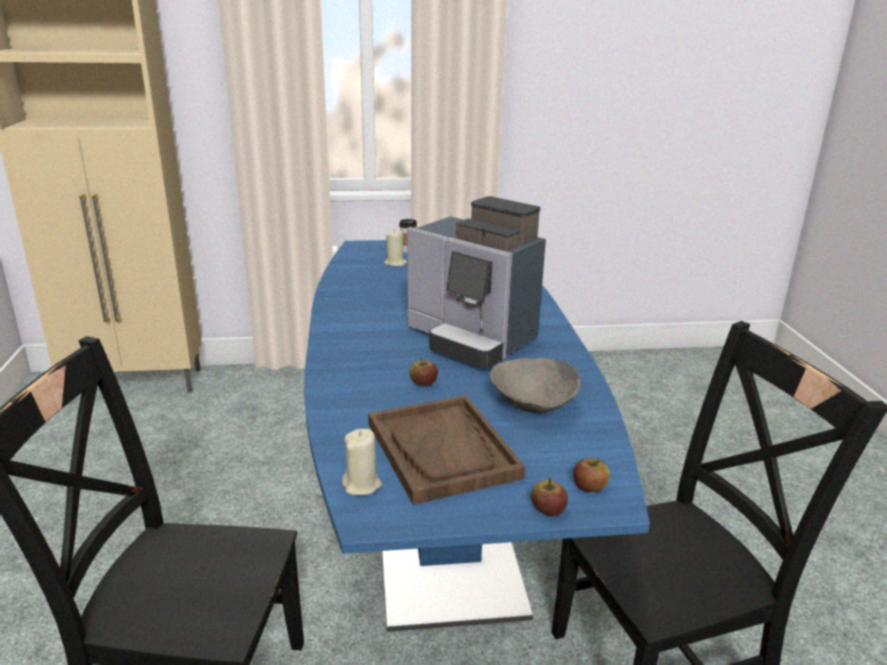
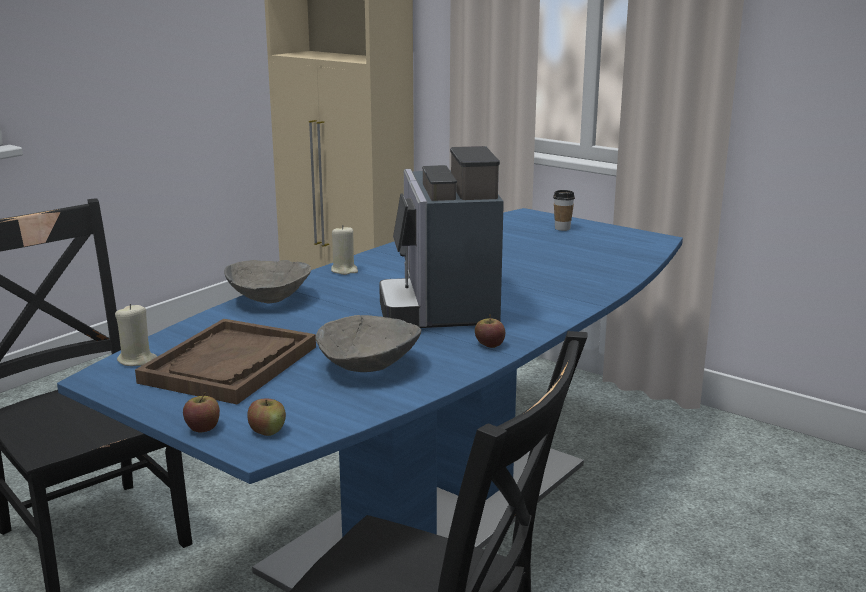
camera: 45 degrees right, 5 degrees down
beige candle [384,230,407,266] -> beige candle moved to [331,225,358,275]
apple [409,358,438,386] -> apple moved to [475,314,505,348]
none -> grey bowl [224,260,311,303]

